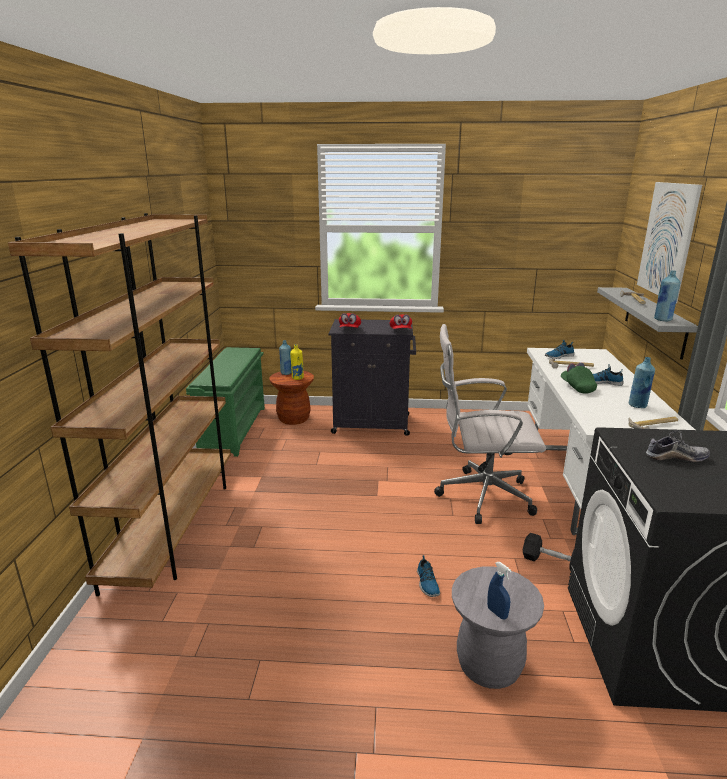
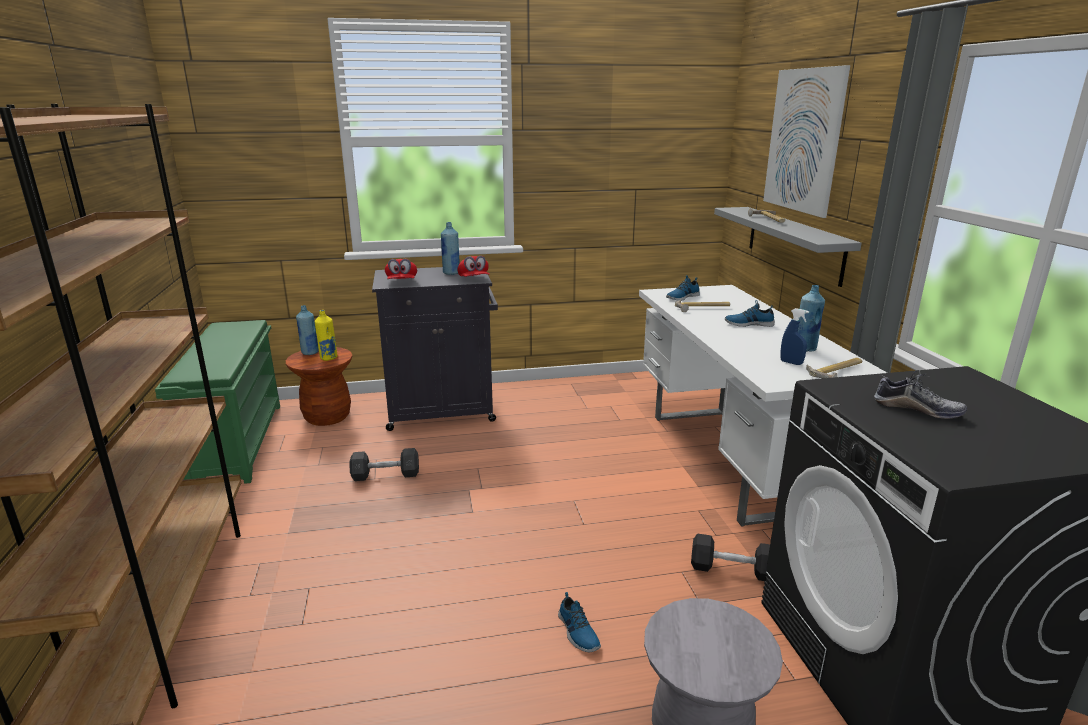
camera: 15 degrees left, 0 degrees up
white office chair [434,324,546,524] -> none
blue spray bottle [487,562,512,619] -> blue spray bottle moved to [780,308,809,365]
green cap [561,362,597,394] -> none
shoe [646,430,710,462] -> shoe turned 45 degrees clockwise [874,370,967,419]
blue bottle [654,270,680,322] -> blue bottle moved to [441,222,460,275]
none -> grey dumbbell [349,448,419,481]

